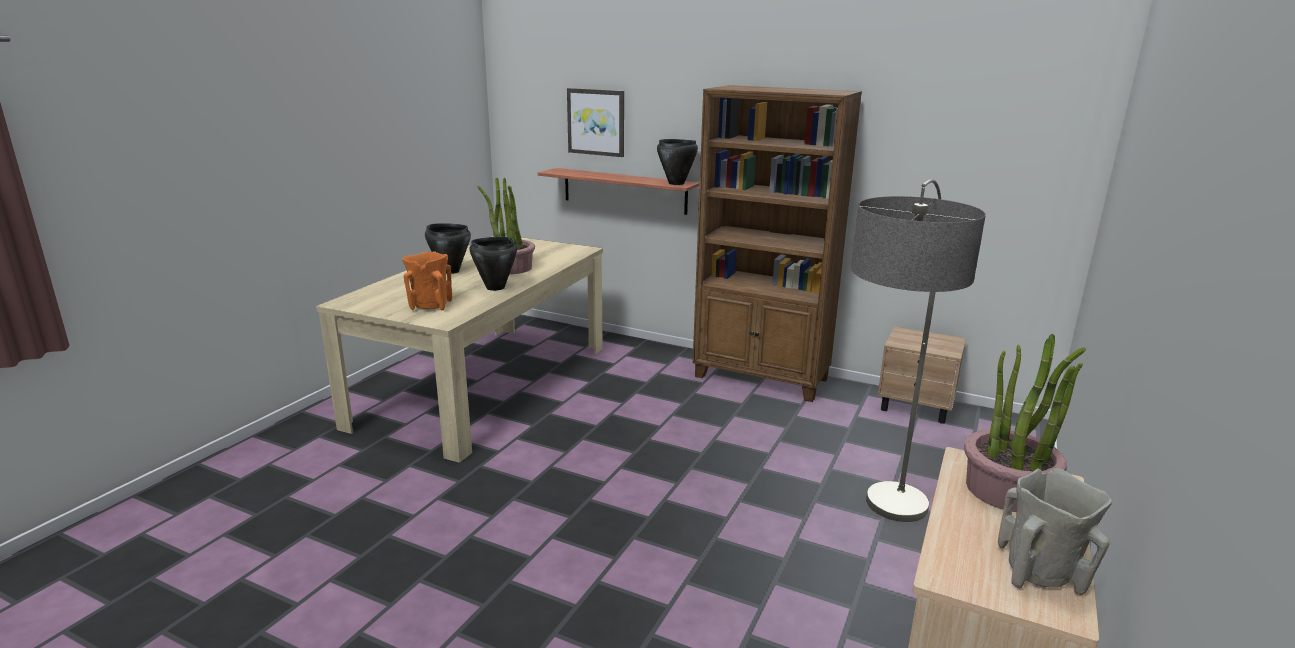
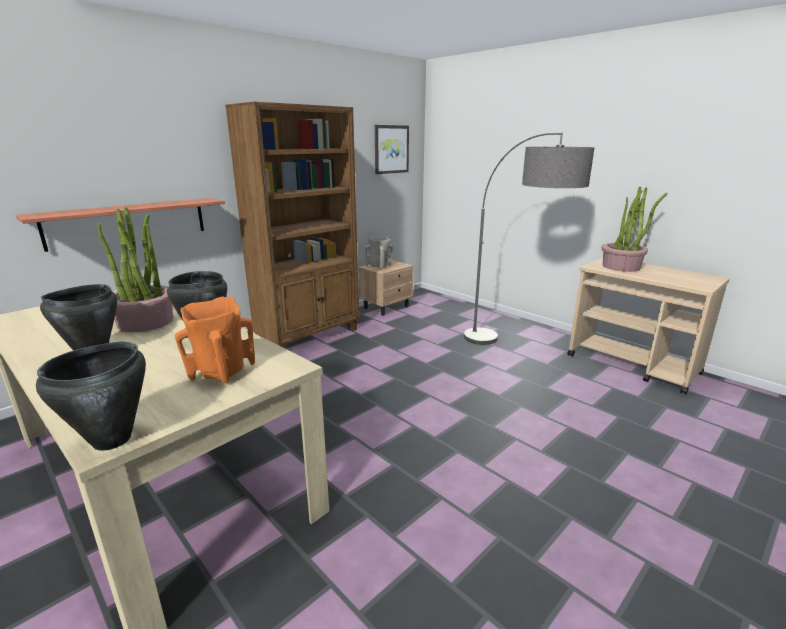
camera: 70 degrees left, 0 degrees up
picture [567,88,624,157] -> picture moved to [375,125,409,174]
black cooking pot [657,139,698,185] -> black cooking pot moved to [36,342,146,451]
beige vase [998,468,1112,595] -> beige vase moved to [365,237,393,269]

